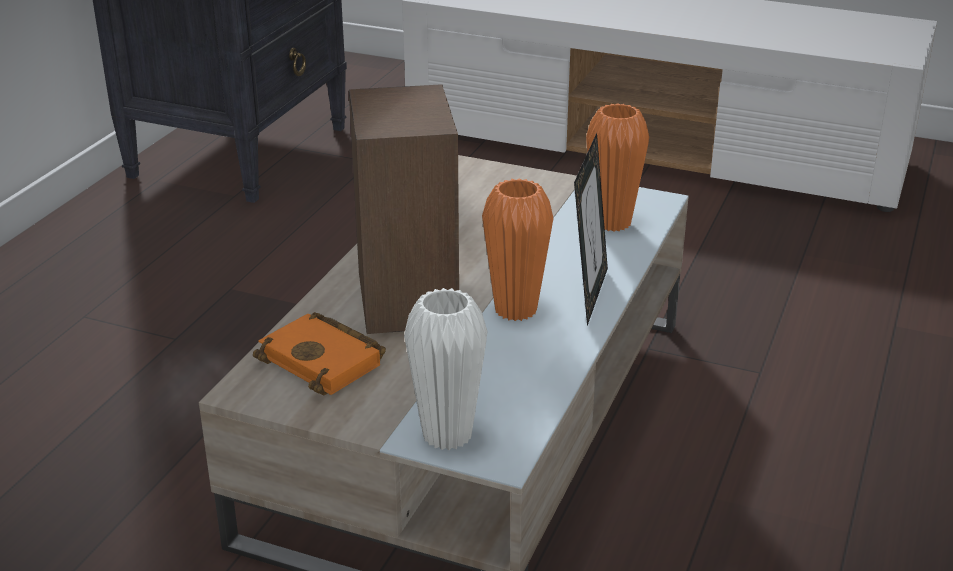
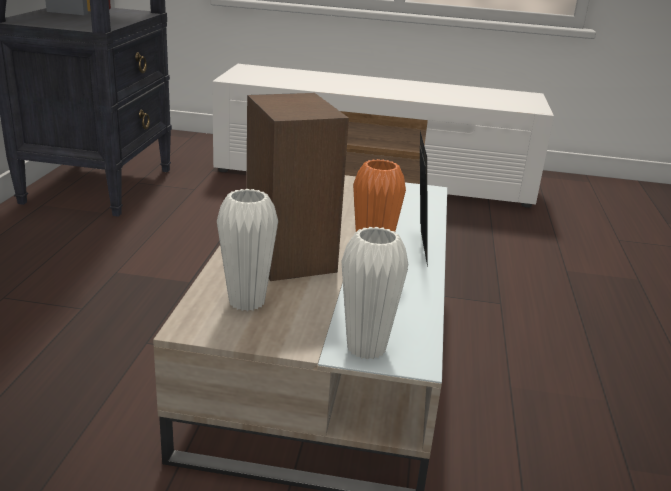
camera: 15 degrees left, 5 degrees down
orange book [253,312,386,396] -> white vase [217,189,278,311]
orange vase [586,103,649,232] -> none

